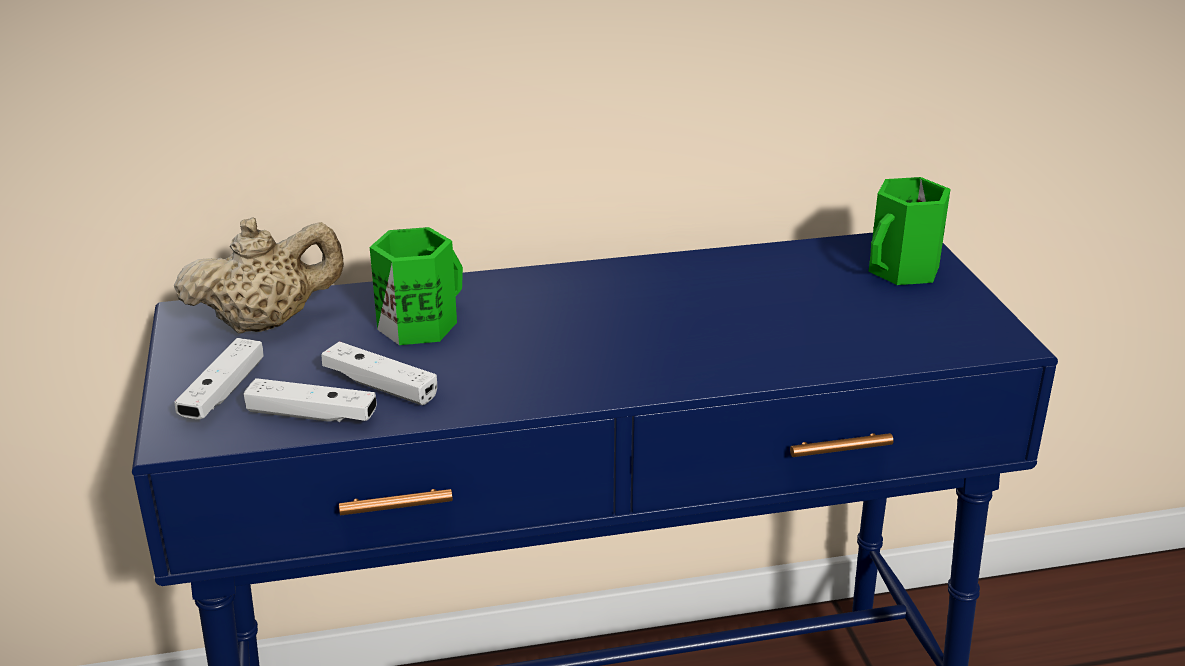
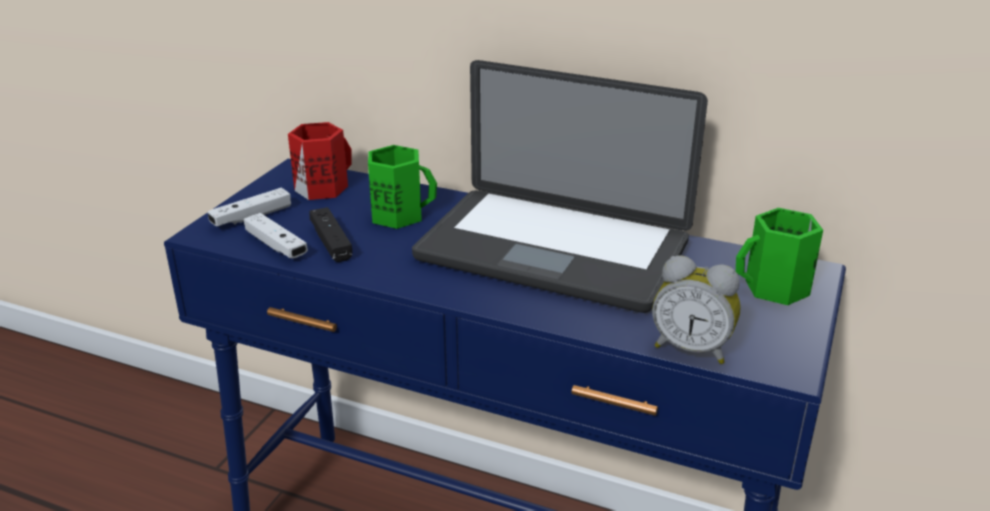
camera: 35 degrees right, 0 degrees up
beige teapot [174,217,344,334] -> red mug [288,122,352,200]
white game controller [321,341,437,405] -> black game controller [309,207,352,262]
none -> laptop [412,60,708,313]
none -> alarm clock [652,255,741,364]

